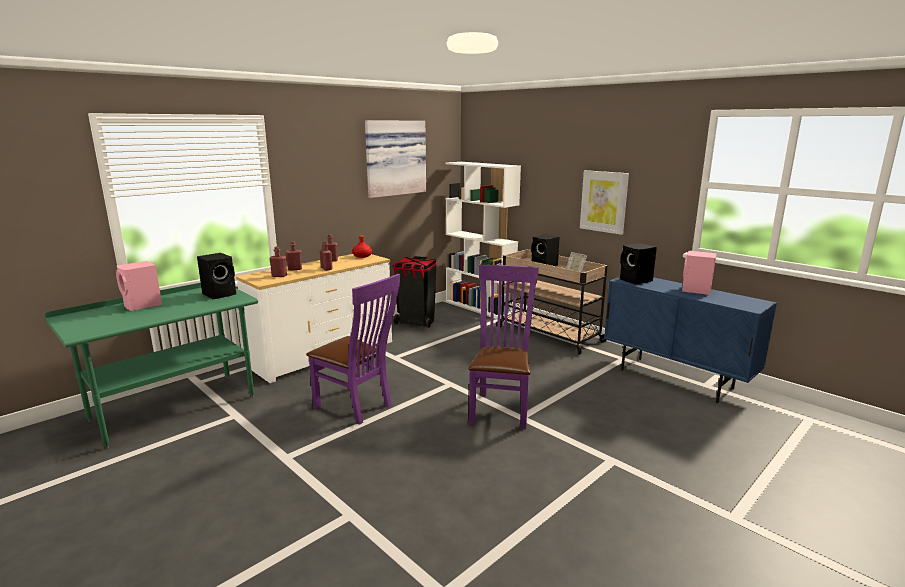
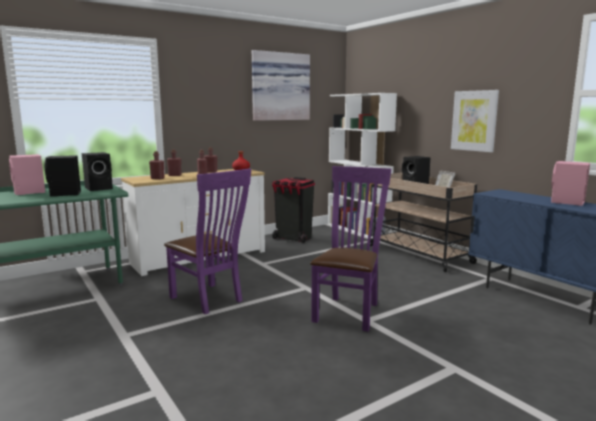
camera: 10 degrees right, 5 degrees down
black speaker [620,243,657,284] -> black speaker moved to [45,155,81,197]

